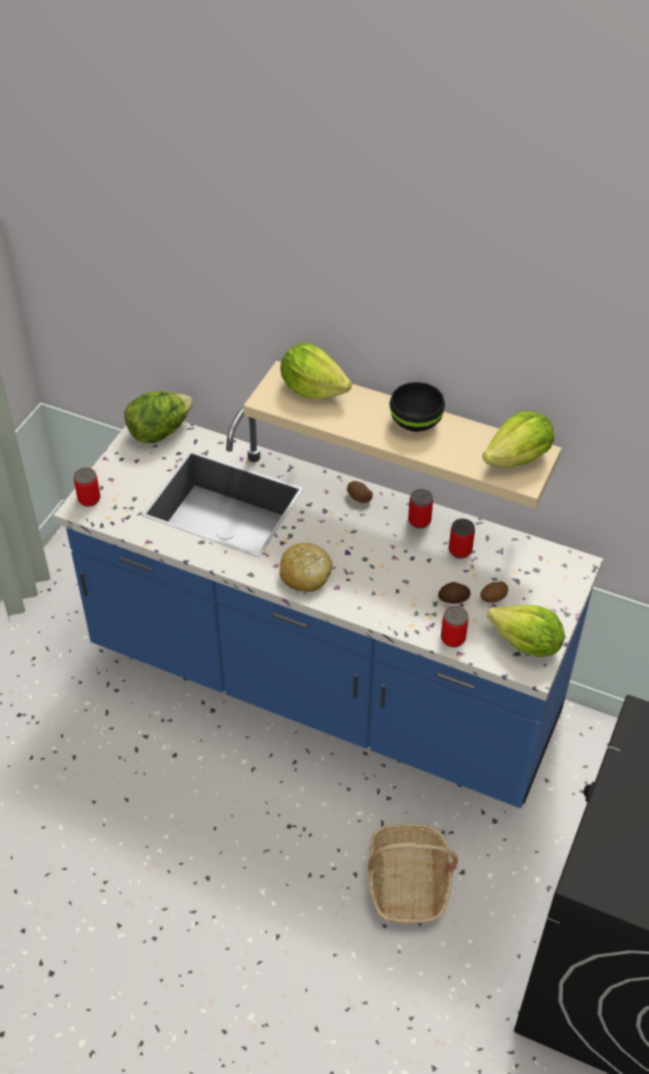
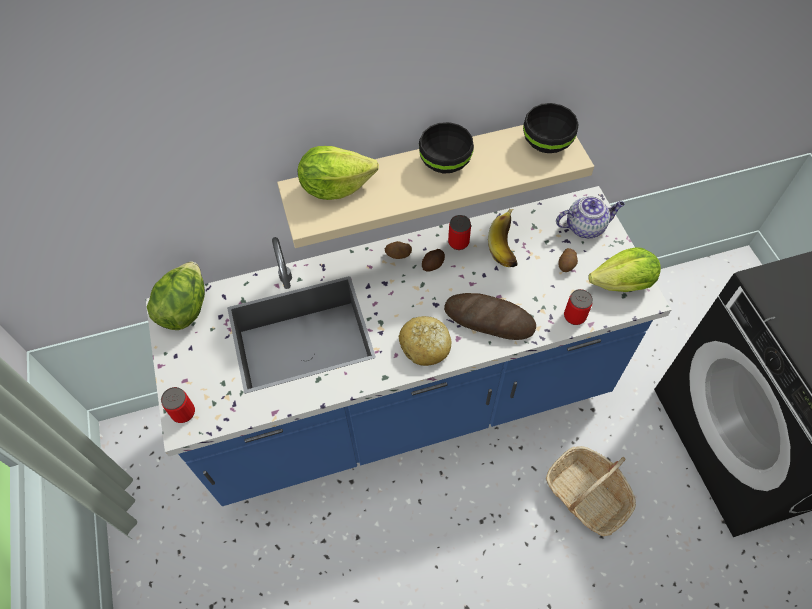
camera: 40 degrees left, 10 degrees up
potato [438,582,471,604] -> potato moved to [422,249,445,272]
can [449,519,475,558] -> banana [488,209,517,267]
lettuce [482,411,554,467] -> black bowl [523,103,578,153]
none -> bread [444,293,536,340]
none -> teapot [556,196,625,238]

